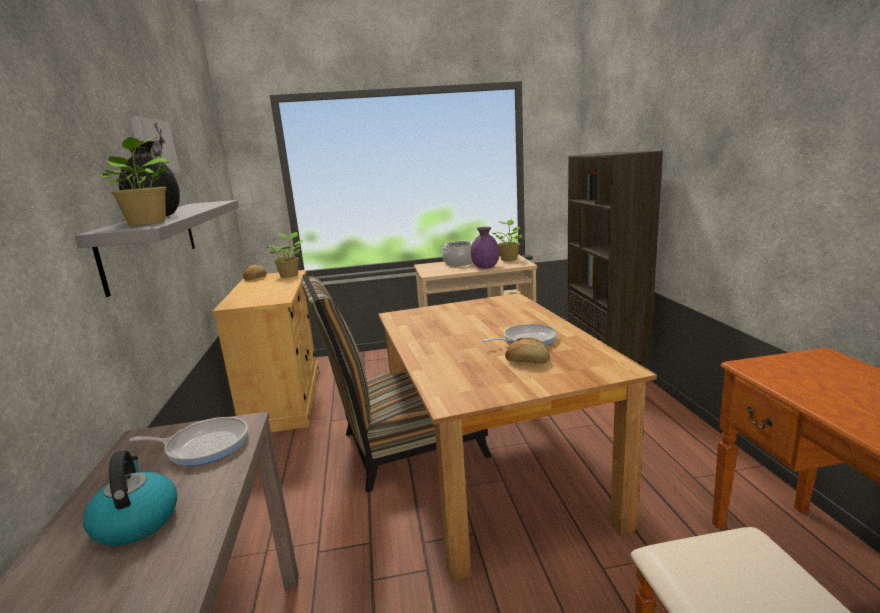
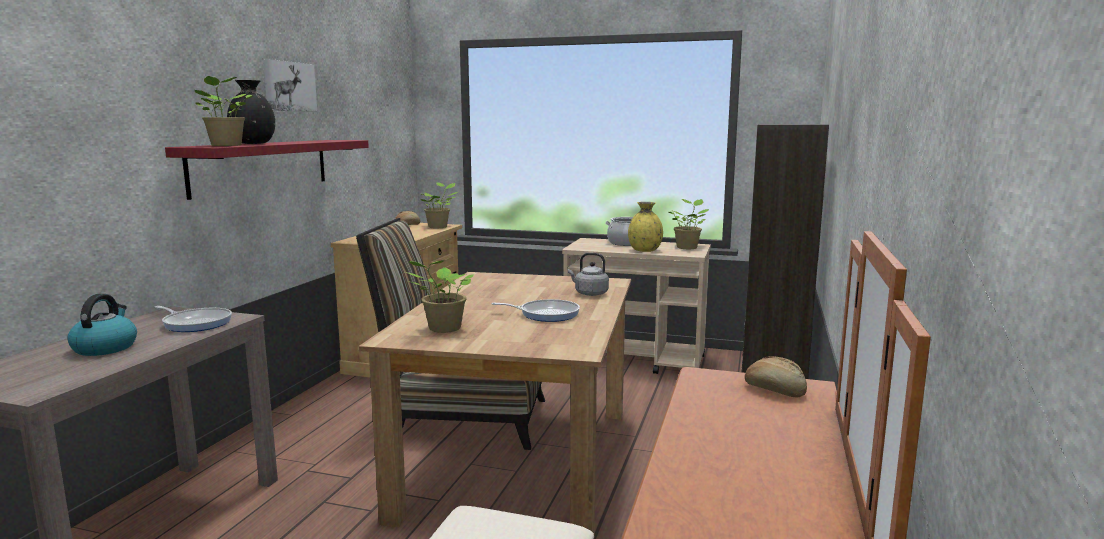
camera: 25 degrees right, 5 degrees down
grey shelf [75,200,239,297] -> red shelf [165,140,369,200]
purple vase [471,227,500,268] -> yellow vase [628,202,663,252]
bread [505,337,550,363] -> bread moved to [745,356,807,398]
none -> potted plant [405,260,474,333]
none -> grey kettle [568,253,609,296]

